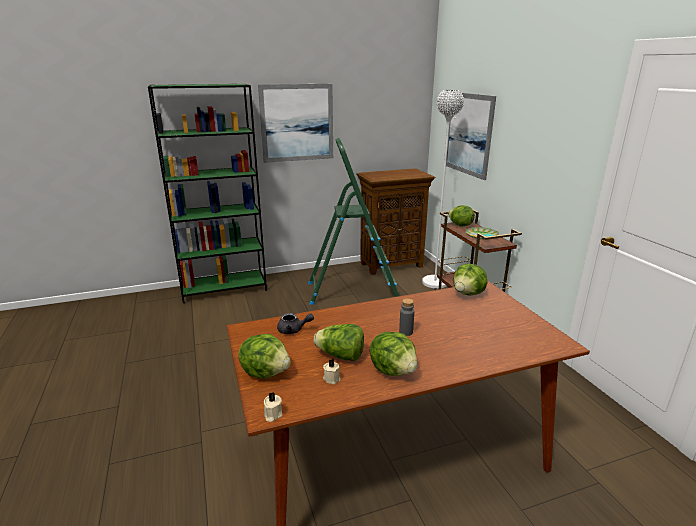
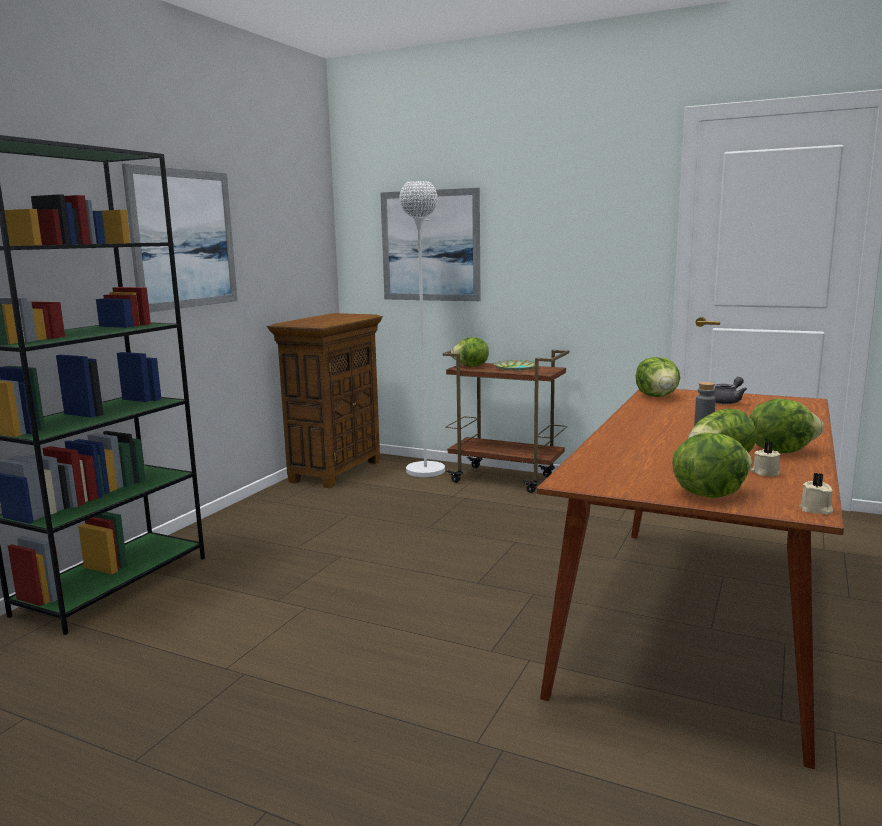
camera: 45 degrees left, 10 degrees down
grey teapot [277,313,314,334] -> grey teapot moved to [713,377,747,404]
green step ladder [308,138,399,305] -> none

